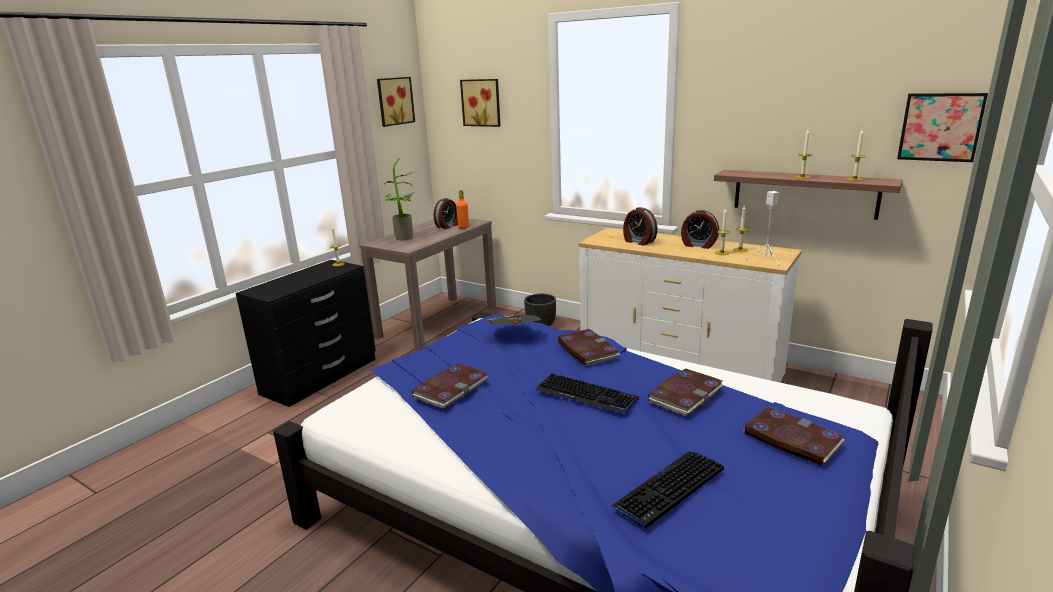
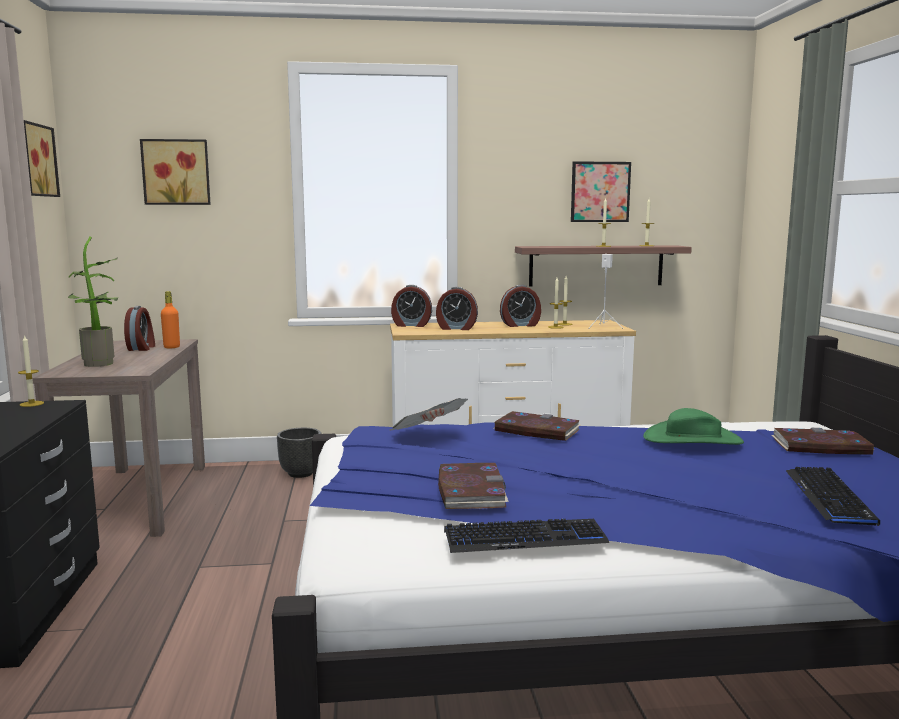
camera: 40 degrees left, 10 degrees down
keyboard [536,373,639,414] -> keyboard moved to [444,519,609,553]
book [648,369,723,416] -> green hat [643,408,744,445]
picture [897,93,988,162] -> picture moved to [571,161,631,222]
none -> alarm clock [391,285,432,327]

